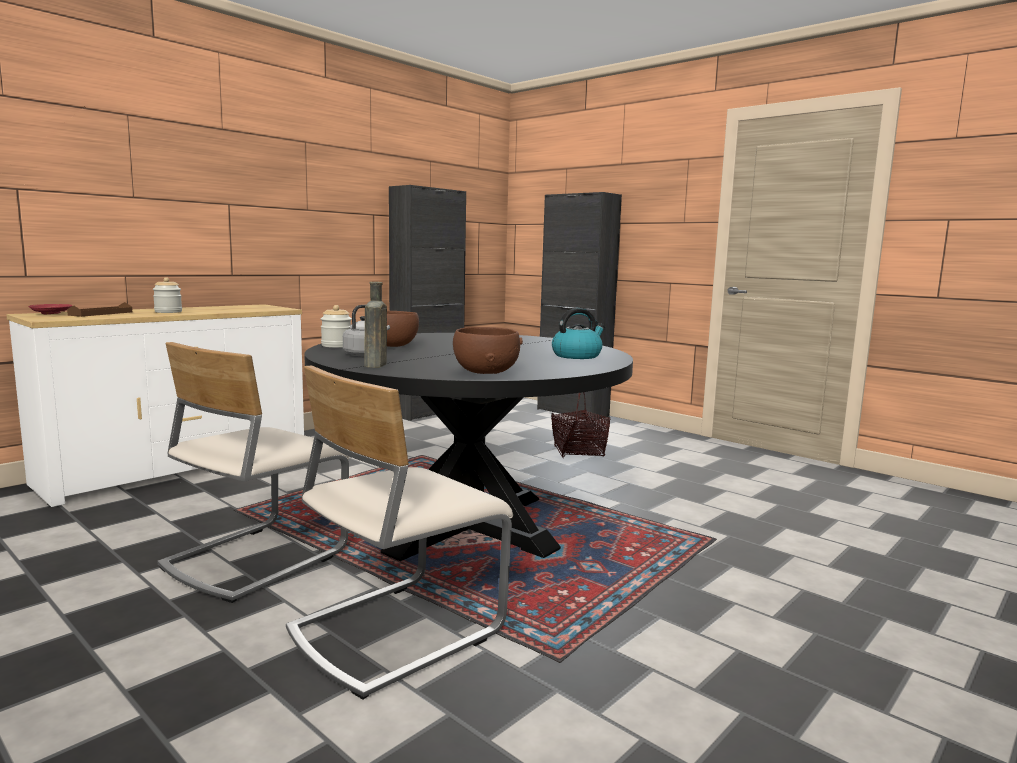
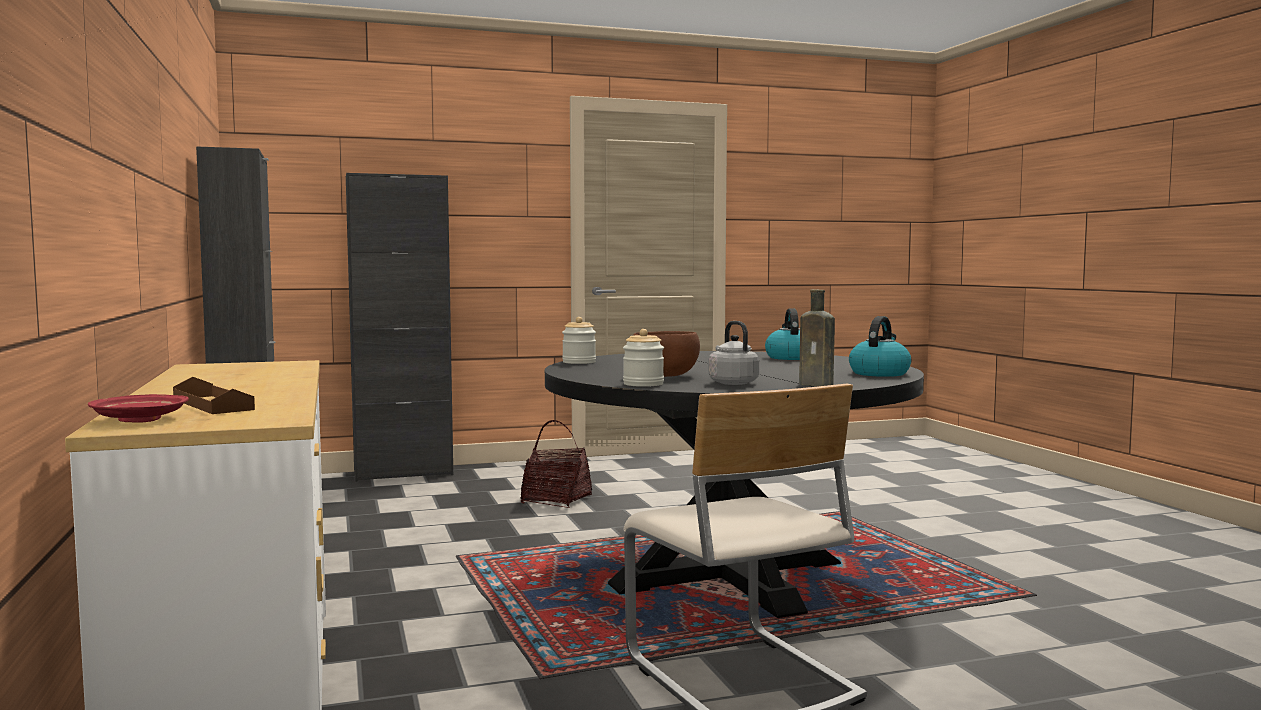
camera: 60 degrees left, 5 degrees down
jar [153,277,182,313] -> jar moved to [562,317,596,364]
beige chair [286,366,513,700] -> none
brown bowl [453,327,523,374] -> kettle [849,316,911,377]

